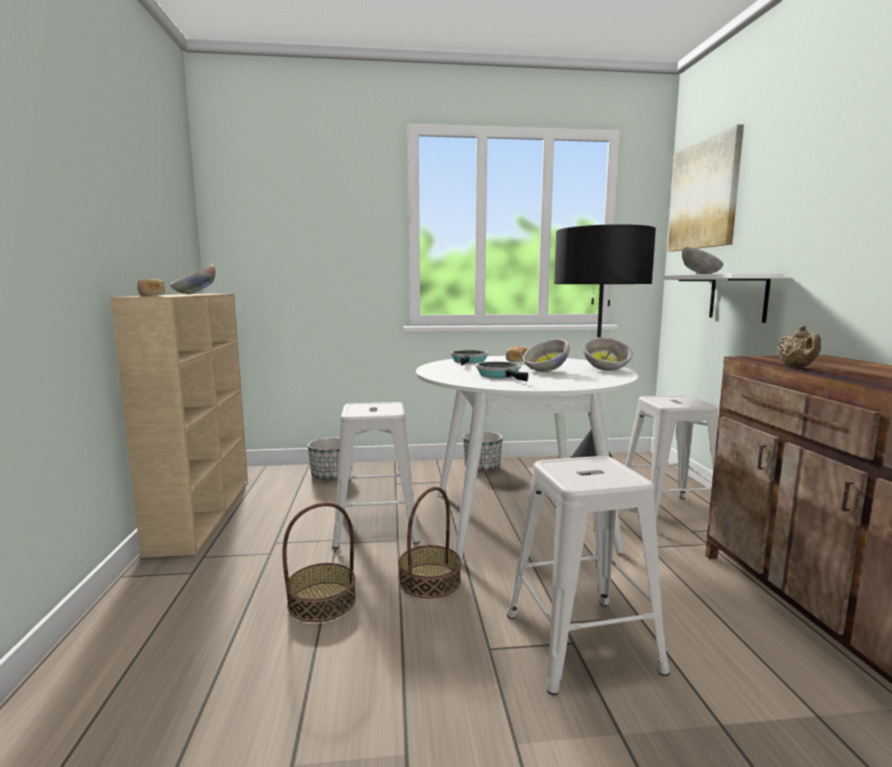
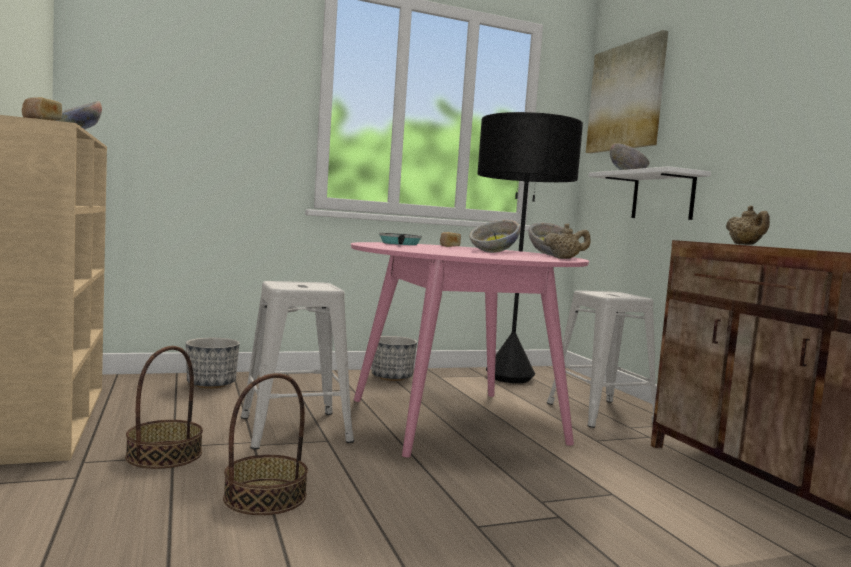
camera: 15 degrees left, 5 degrees down
basket [398,487,461,599] -> basket moved to [125,346,203,469]
white dining table [416,356,638,561] -> pink dining table [351,242,589,458]
frying pan [476,361,529,381] -> none
white stool [507,456,670,695] -> none
none -> beige teapot [543,224,591,259]

